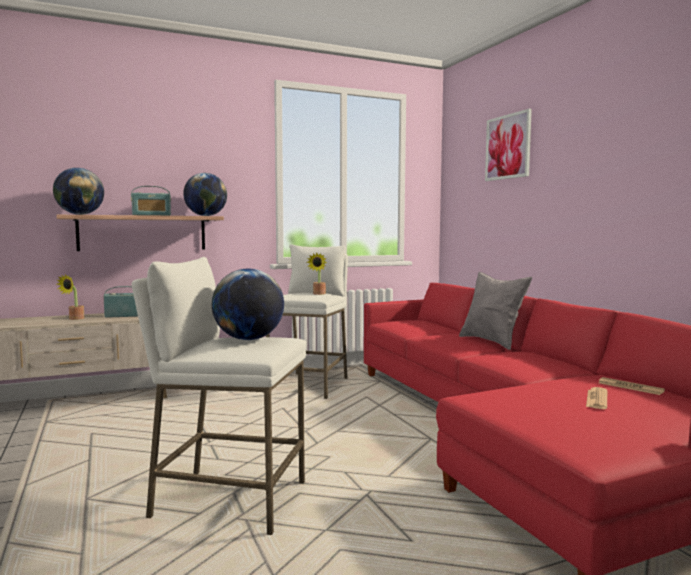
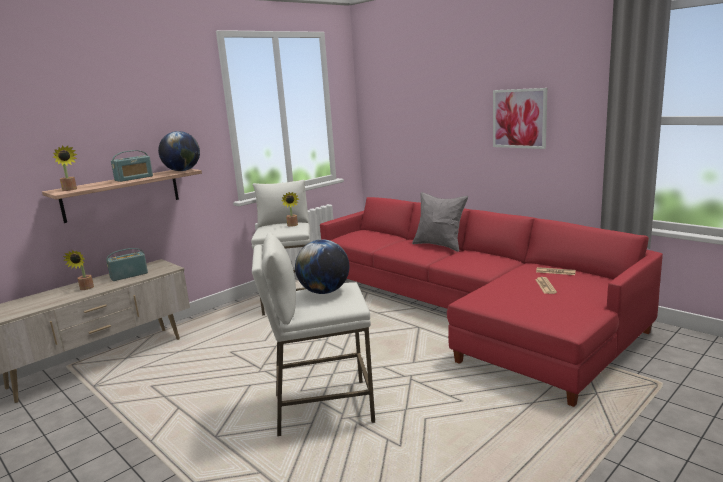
camera: 20 degrees left, 10 degrees up
globe [53,168,104,215] -> potted plant [53,145,78,191]
picture [485,109,532,181] -> picture moved to [493,88,547,149]

